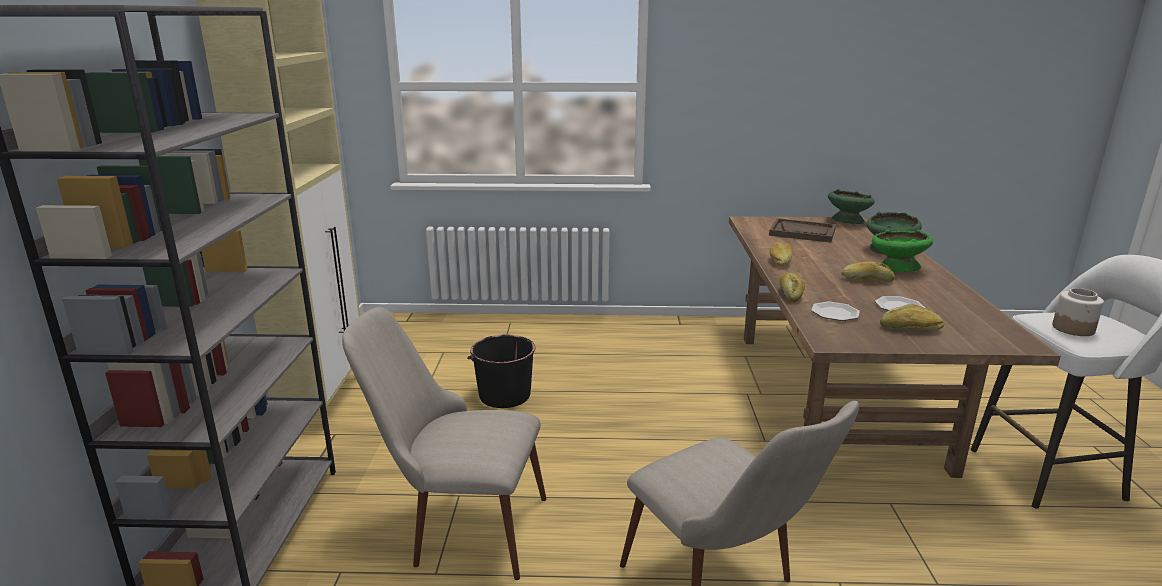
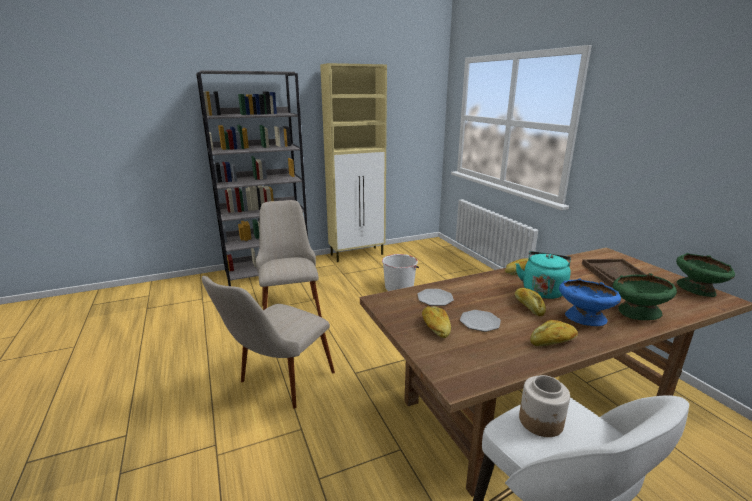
camera: 65 degrees right, 0 degrees up
black bucket [467,335,535,408] -> white bucket [382,254,419,291]
bread [779,273,805,302] -> bread moved to [530,320,578,346]
green bowl [872,229,933,272] -> blue bowl [559,278,621,326]
none -> turquoise kettle [516,251,571,299]

